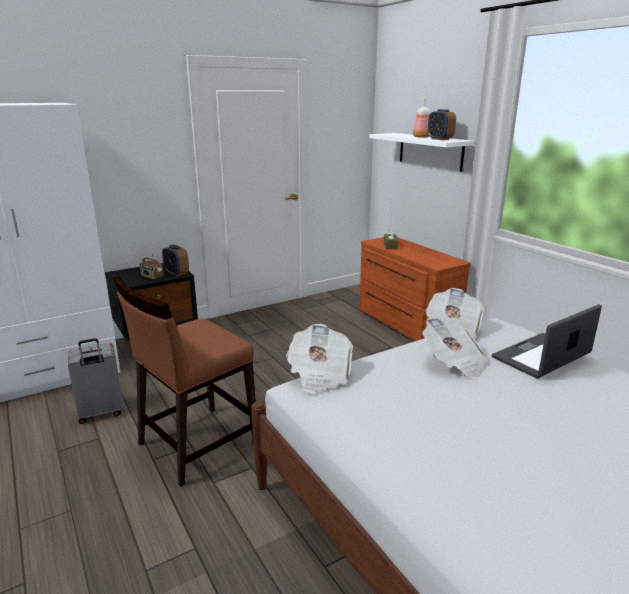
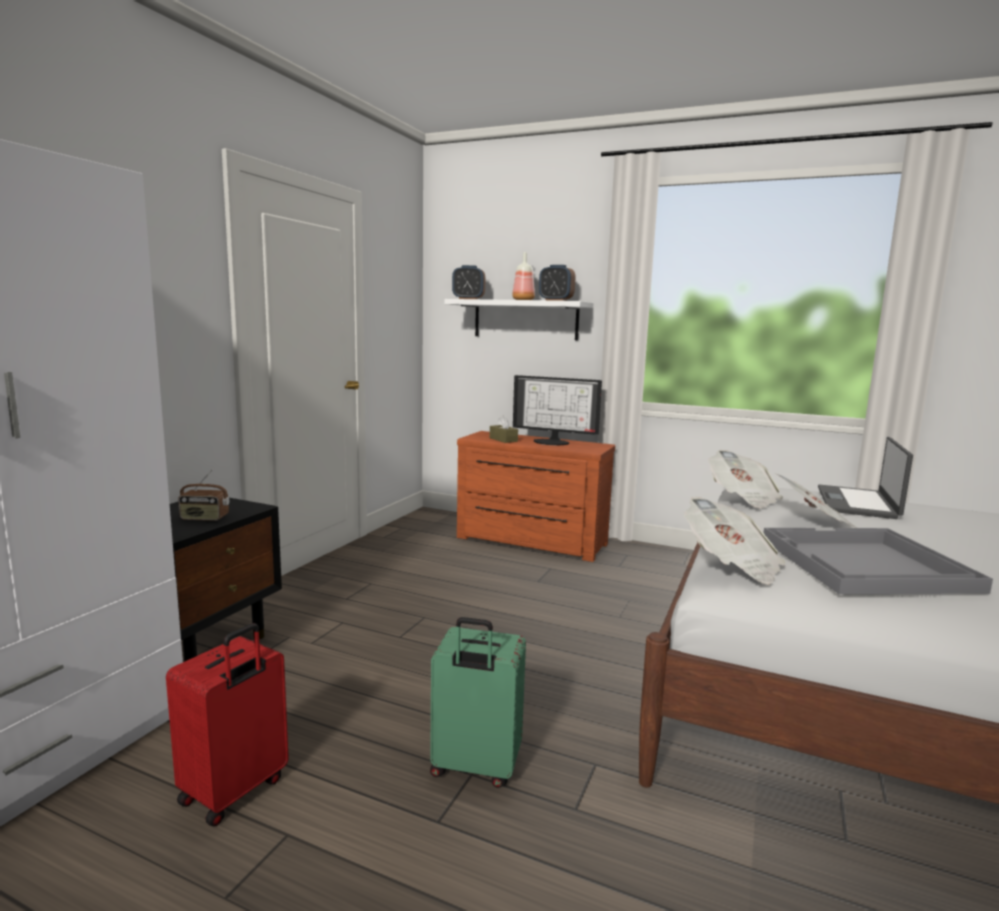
camera: 35 degrees left, 10 degrees down
grey suitcase [68,338,124,424] -> red suitcase [166,623,289,826]
brown chair [113,276,256,487] -> green suitcase [430,617,526,788]
alarm clock [162,245,189,276] -> alarm clock moved to [452,265,486,299]
none -> monitor [513,375,602,445]
none -> grey tray [764,528,993,594]

